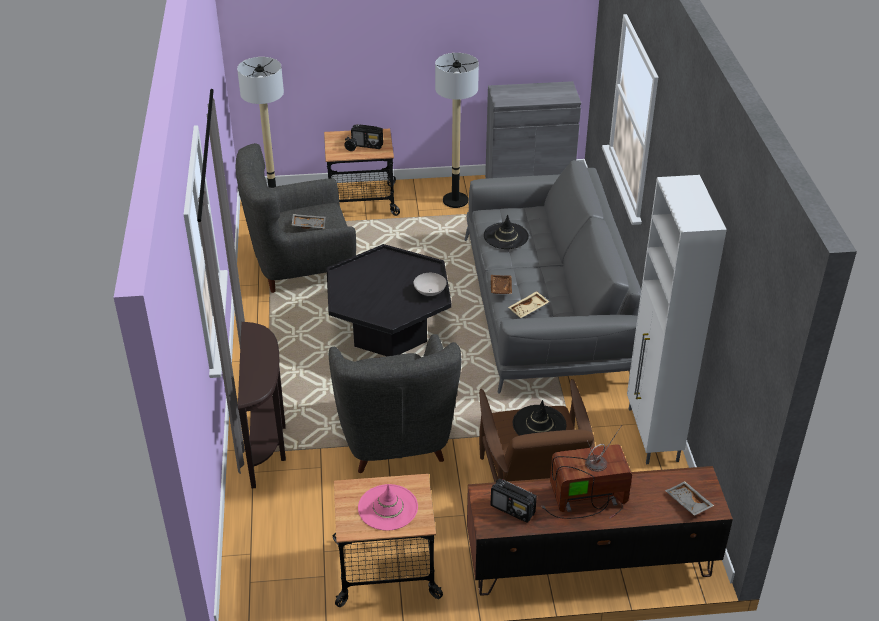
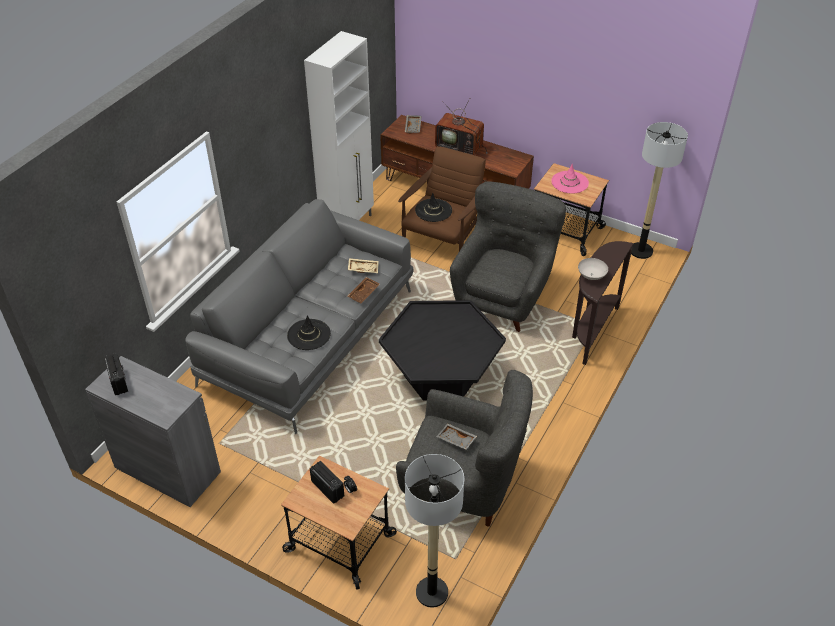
camera: 145 degrees left, 5 degrees up
white bowl [414,273,447,296] -> white bowl moved to [578,258,608,280]
floor lamp [435,53,479,208] -> floor lamp moved to [631,122,688,259]
radio [490,479,537,523] -> radio moved to [104,353,128,395]

